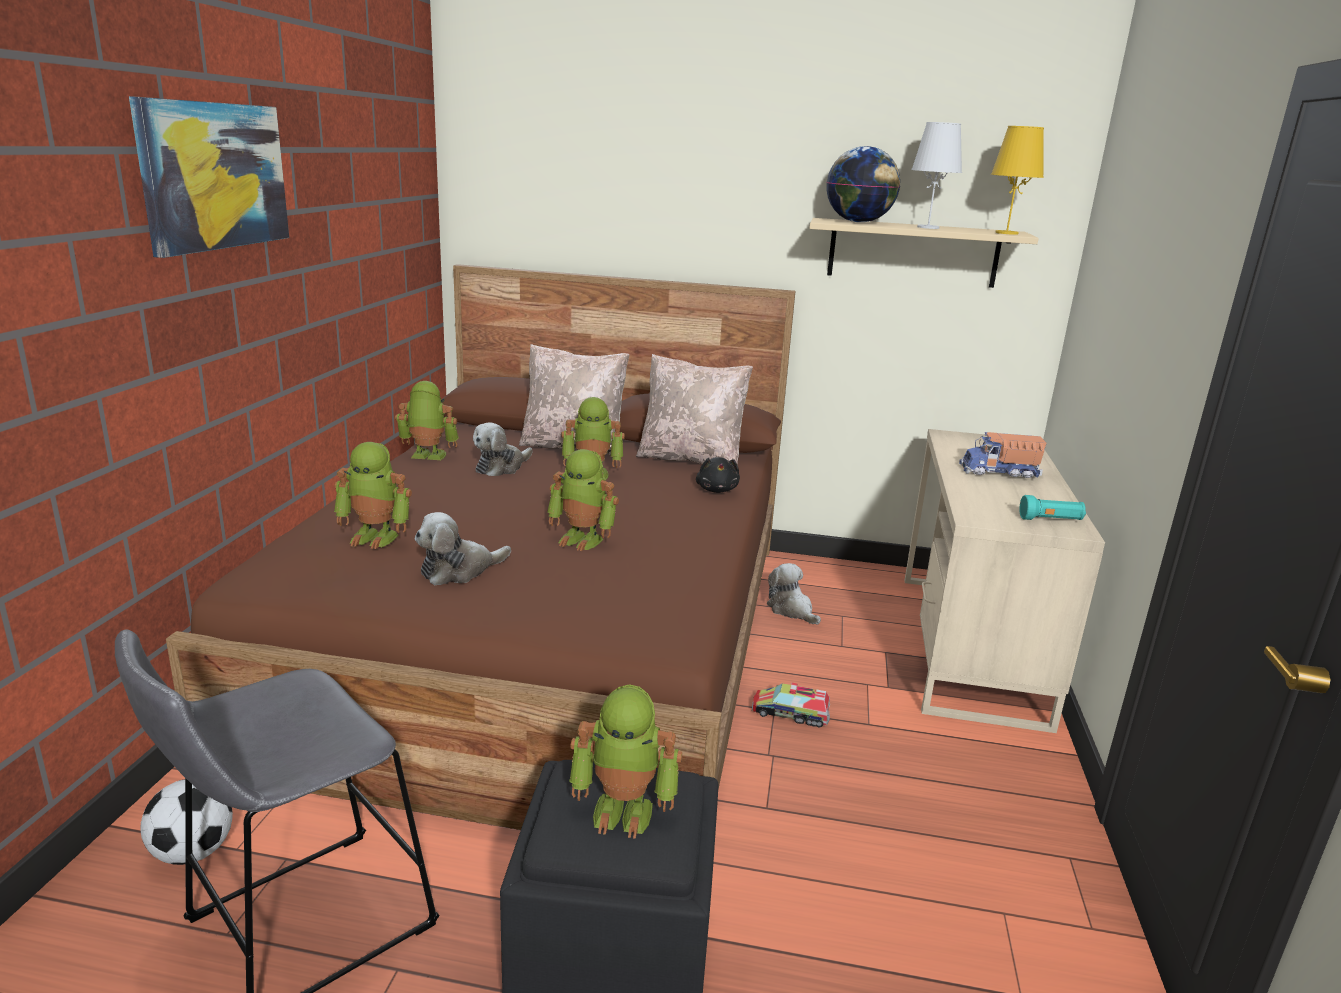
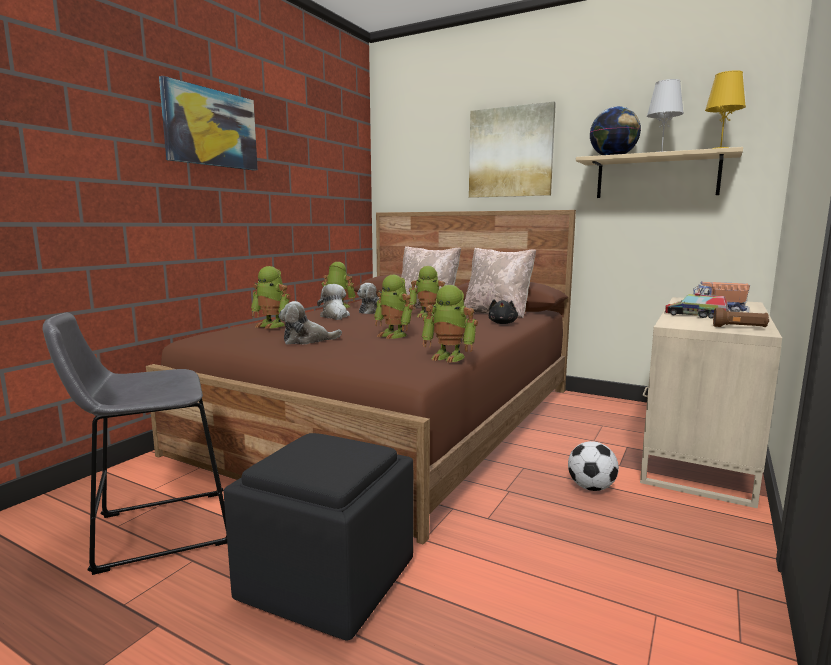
camera: 20 degrees right, 10 degrees down
football [140,779,233,865] -> football moved to [568,441,619,491]
toy robot [569,684,682,839] -> toy robot moved to [422,285,478,363]
toy truck [752,683,830,728] -> toy truck moved to [665,292,728,319]
plush toy [767,563,821,625] -> plush toy moved to [317,284,350,320]
turquoise flashlight [1019,495,1086,520] -> brown flashlight [713,308,769,327]
none -> picture [469,102,556,198]

